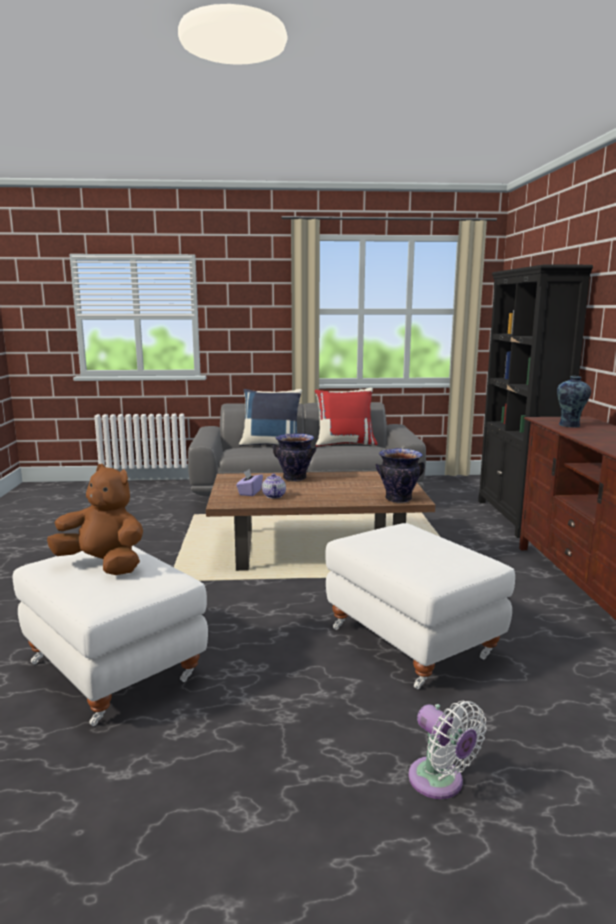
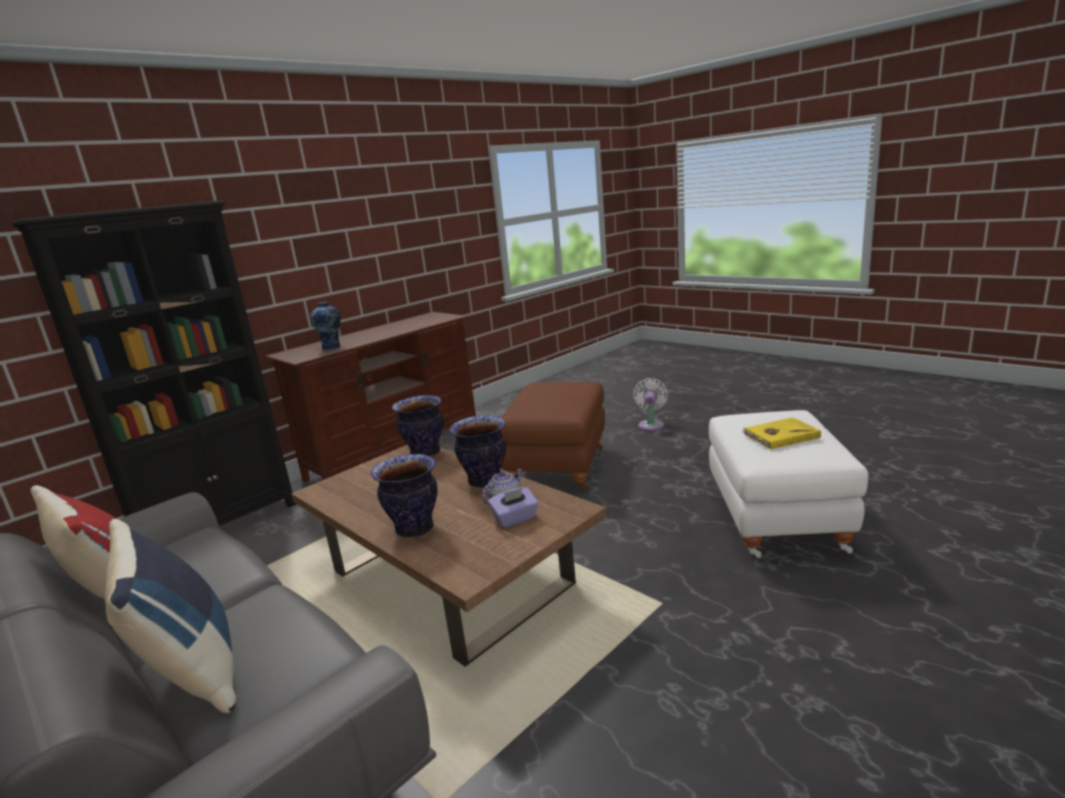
camera: 130 degrees left, 5 degrees up
brown plush toy [47,464,143,575] -> yellow book [742,417,821,449]
white ottoman [326,523,515,689] -> brown ottoman [501,382,605,491]
none -> vase [450,416,506,488]

